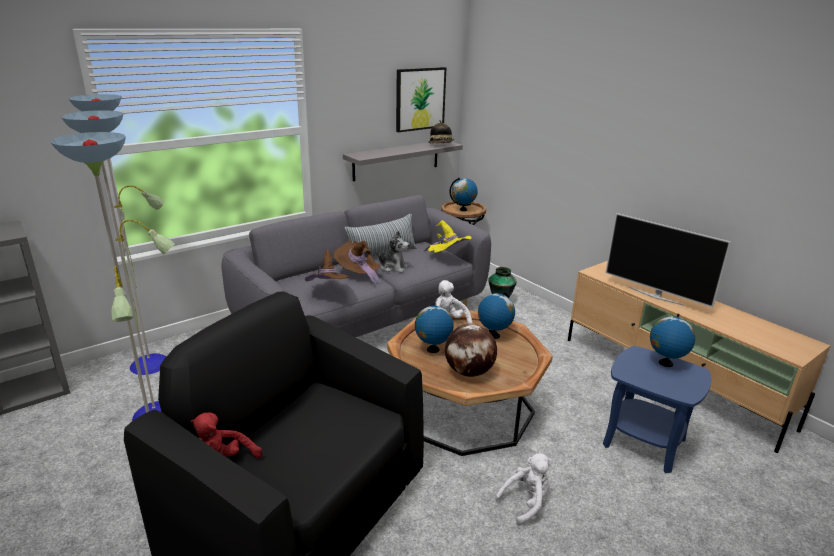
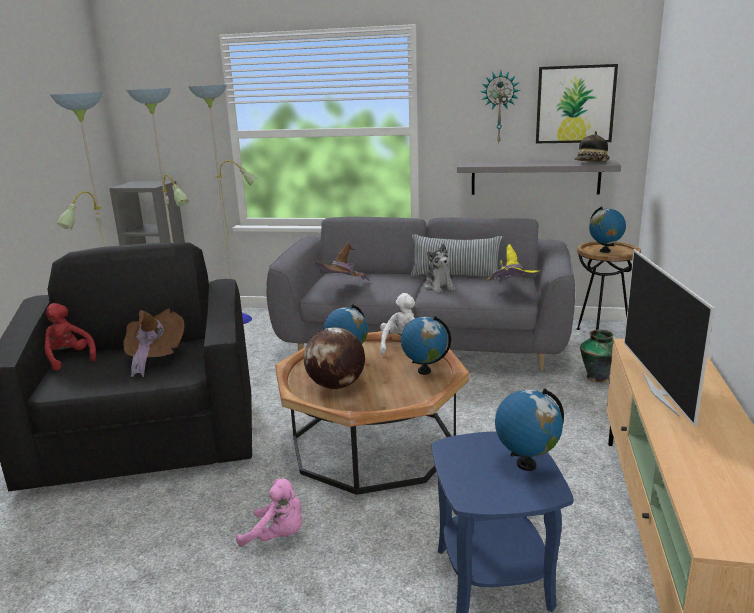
camera: 50 degrees right, 5 degrees down
brown hat [333,240,381,286] -> brown hat moved to [123,309,185,377]
white plush toy [495,453,553,526] -> pink plush toy [236,479,302,547]
none -> wall clock [481,71,520,143]

